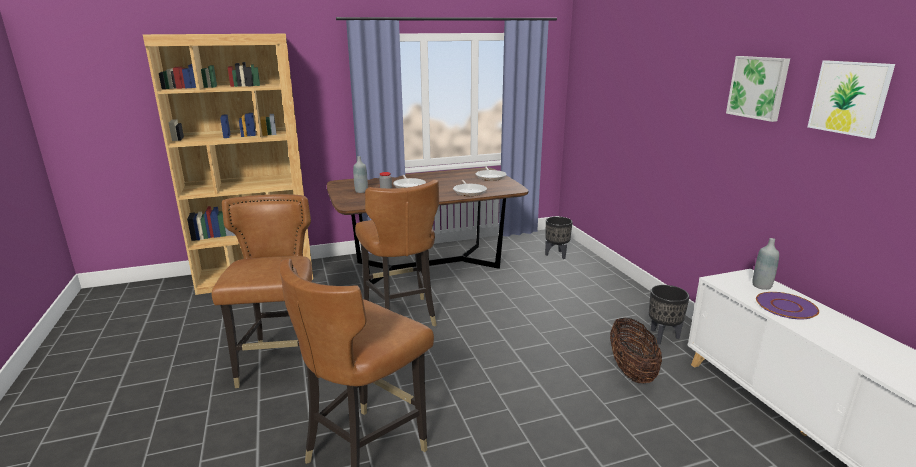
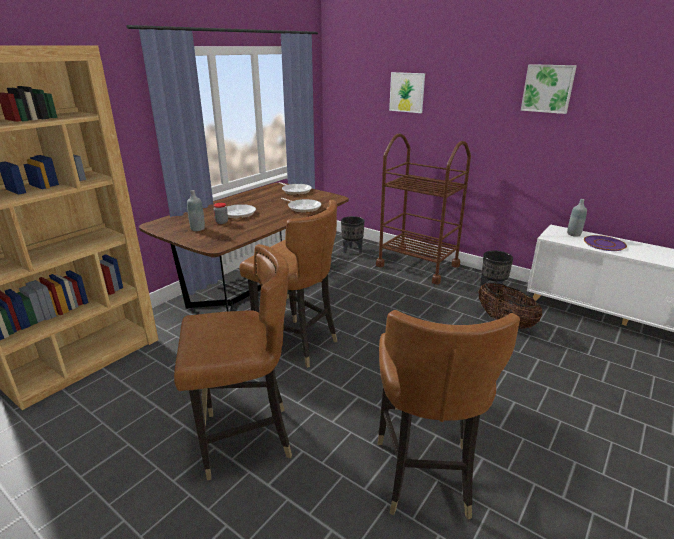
camera: 35 degrees left, 5 degrees up
brown chair [212,194,312,388] -> brown chair turned 120 degrees clockwise [174,244,292,480]
picture [807,60,895,139] -> picture moved to [389,72,425,113]
none -> brown cart [376,134,471,285]

